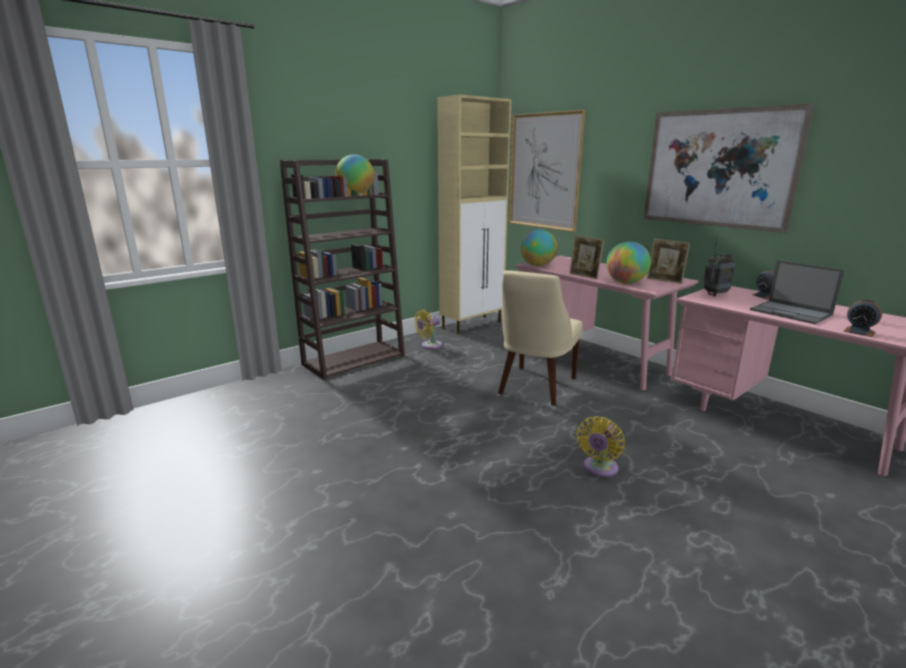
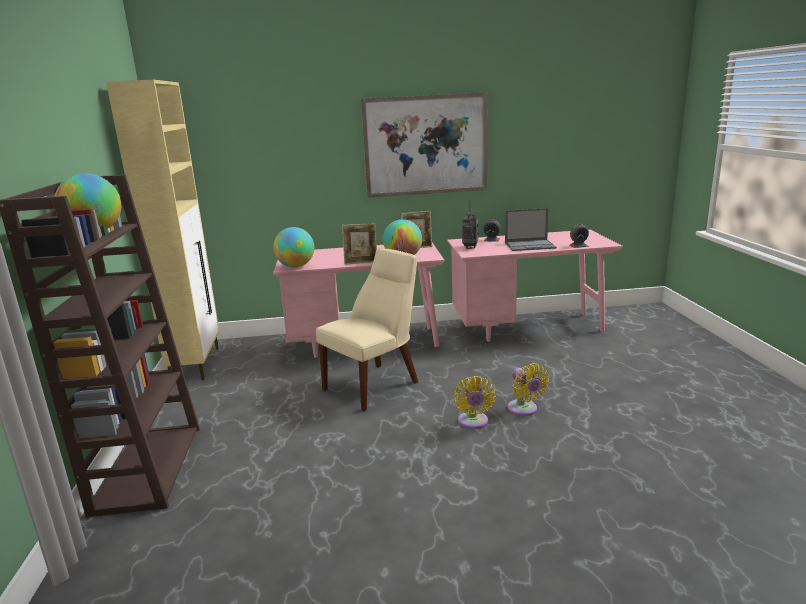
camera: 55 degrees left, 0 degrees up
yellow fan [414,310,442,349] -> yellow fan moved to [453,376,496,429]
beige chair [498,270,583,406] -> beige chair turned 105 degrees counterclockwise [316,248,418,411]
picture [509,110,585,232] -> none

